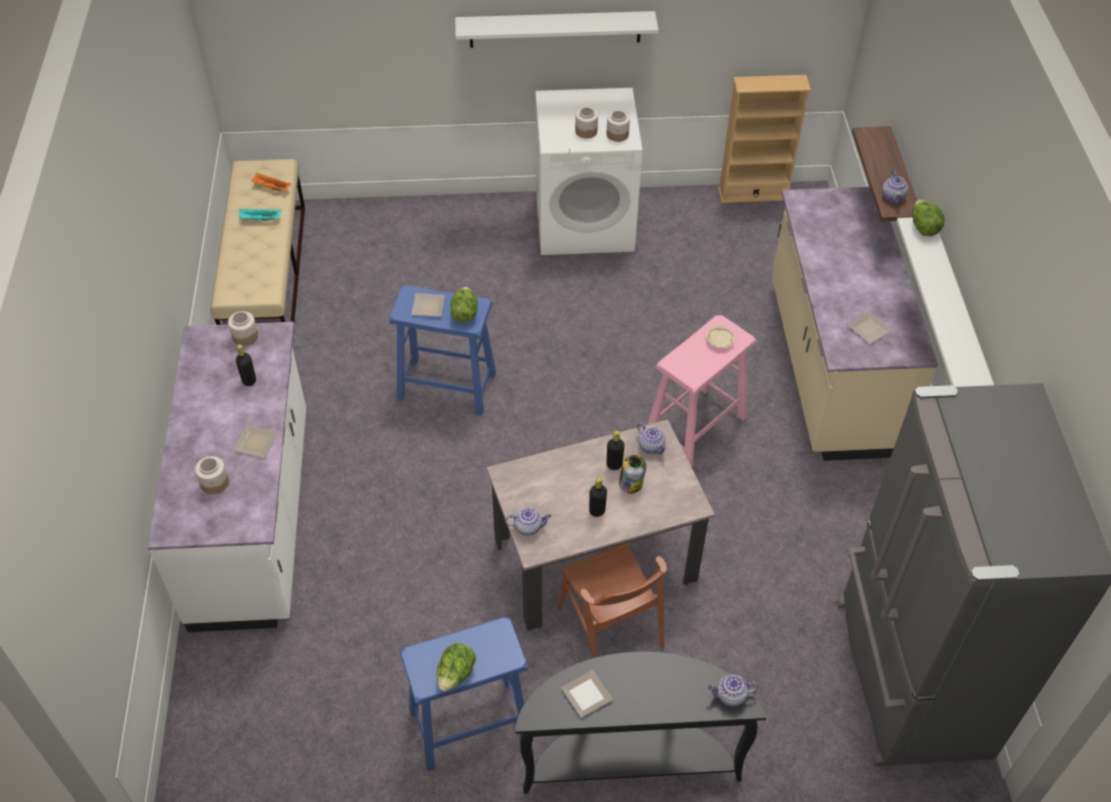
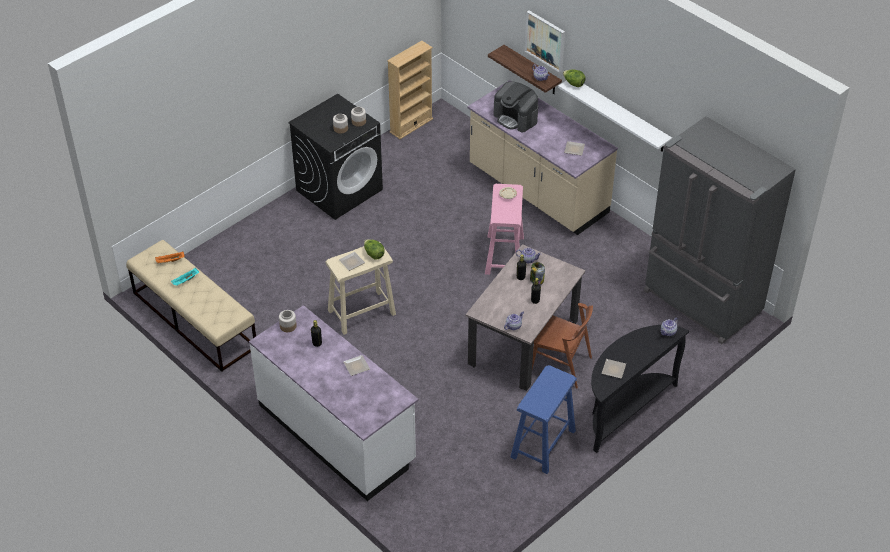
camera: 40 degrees left, 5 degrees down
jar [195,456,229,494] -> none
blue stool [389,285,496,415] -> beige stool [325,242,396,335]
lettuce [437,643,476,692] -> none
white shelf [455,11,659,48] -> none
white washing machine [535,88,642,255] -> black washing machine [288,94,383,220]
none -> coffee machine [494,81,538,132]
none -> picture [525,11,565,73]

